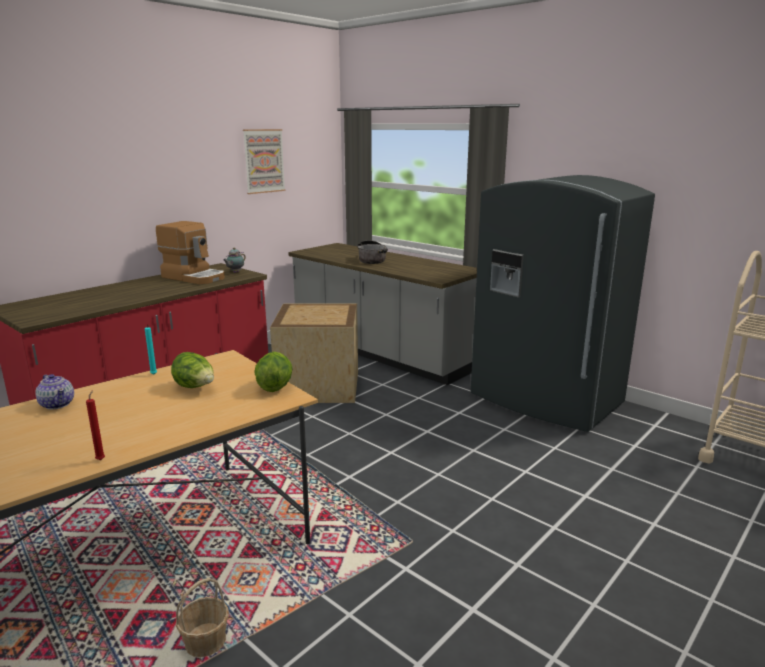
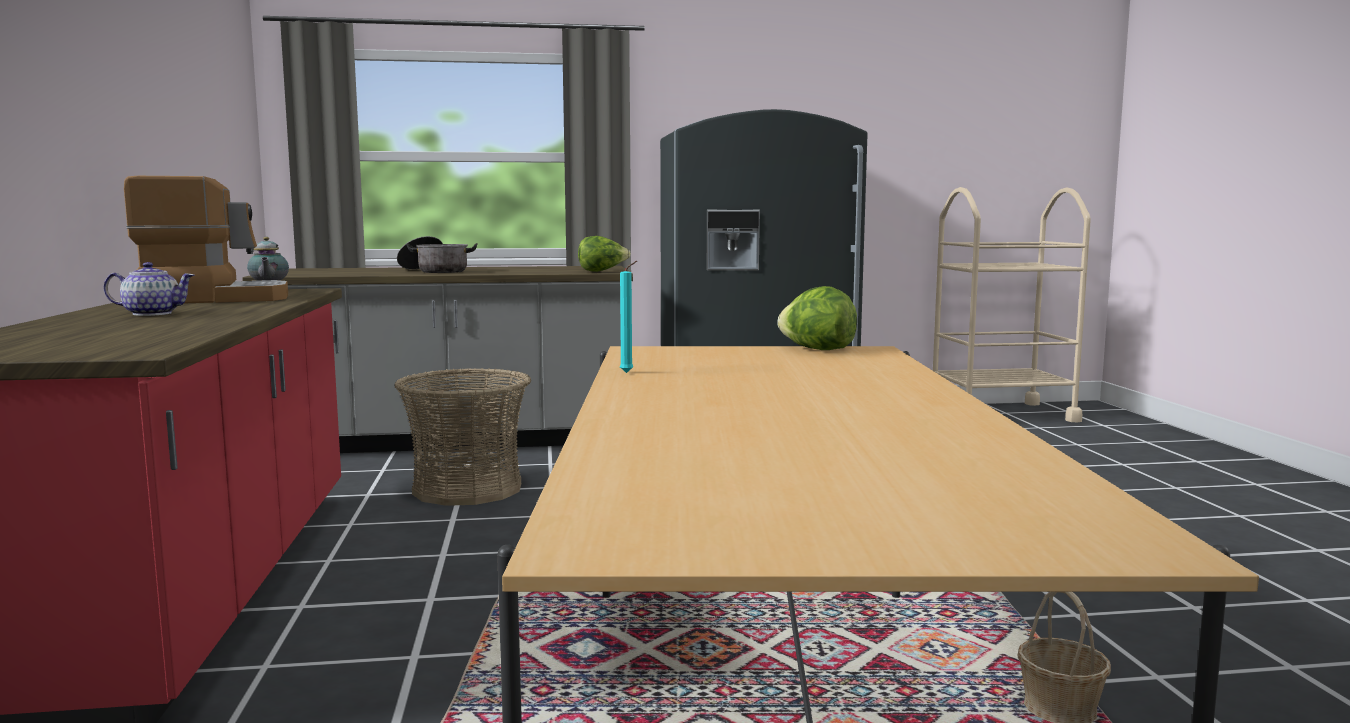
camera: 50 degrees left, 10 degrees down
teapot [35,374,74,410] -> teapot moved to [104,262,194,316]
red candle [86,390,105,460] -> none
lettuce [171,352,214,388] -> lettuce moved to [578,236,631,272]
picture [243,129,286,194] -> none
crate [270,304,358,403] -> basket [395,368,531,506]

